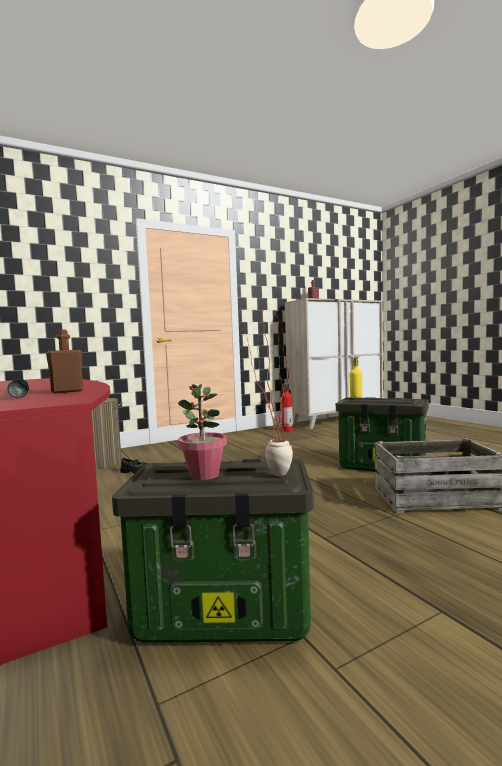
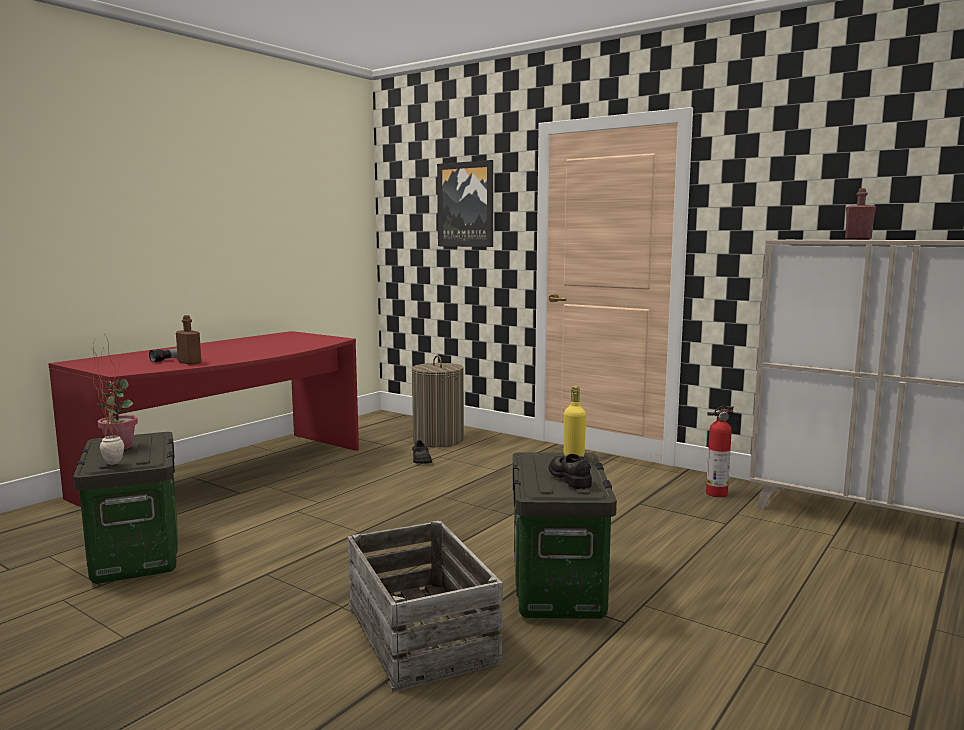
camera: 65 degrees right, 5 degrees up
none -> picture [437,160,493,247]
none -> black shoe [549,454,592,489]

